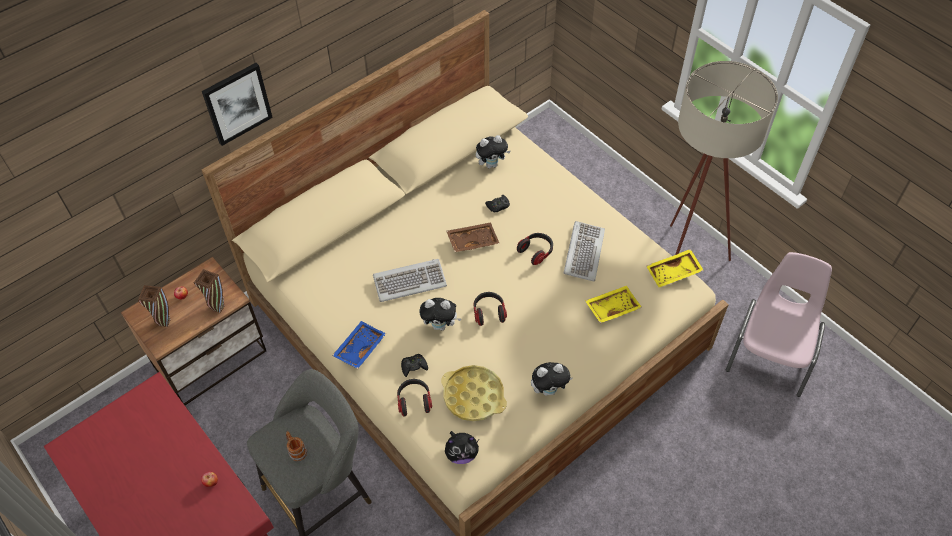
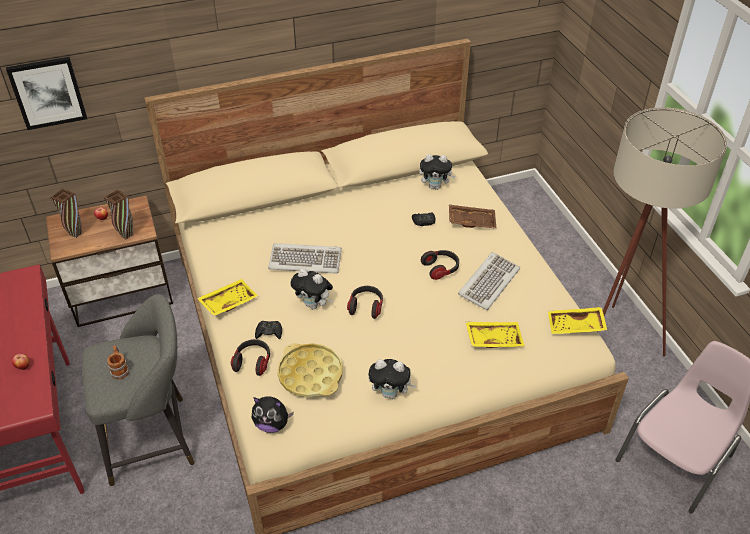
camera: 20 degrees right, 10 degrees down
picture [202,63,273,146] -> picture moved to [6,57,87,130]
blue tray [332,321,386,369] -> yellow tray [197,279,258,316]
brown tray [446,222,500,252] -> brown tray moved to [449,204,497,229]

